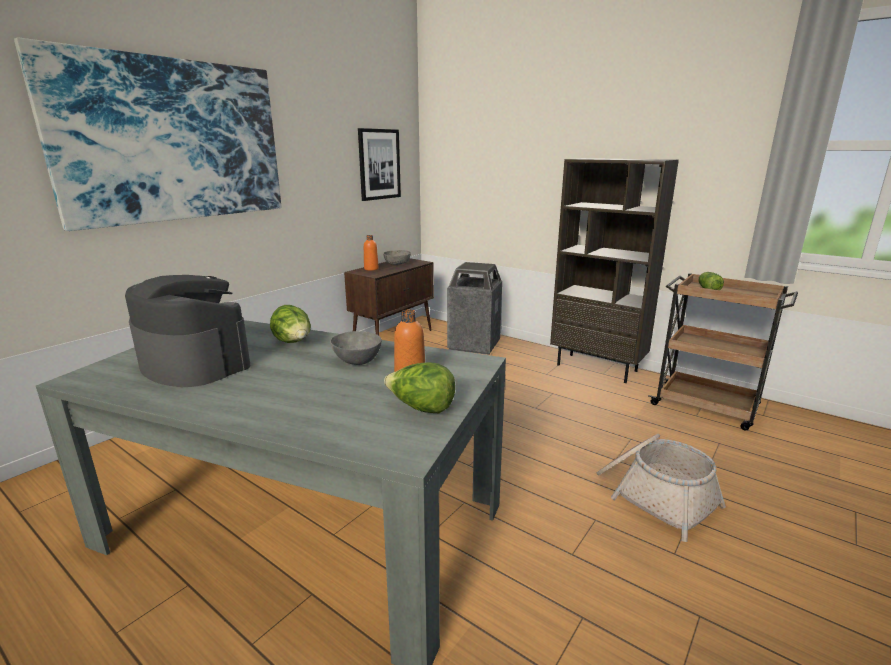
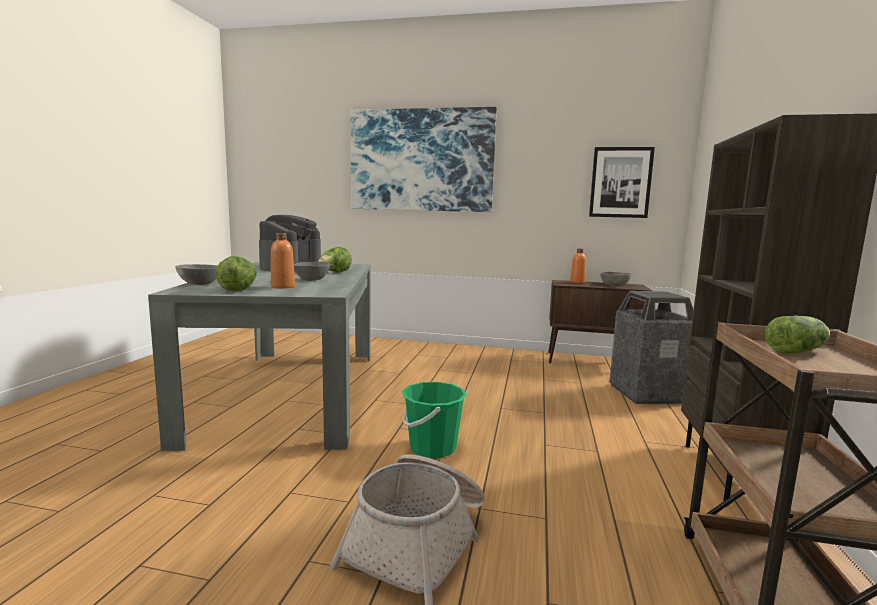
camera: 65 degrees right, 10 degrees down
none -> grey bowl [175,264,218,285]
none -> green bucket [402,382,467,458]

